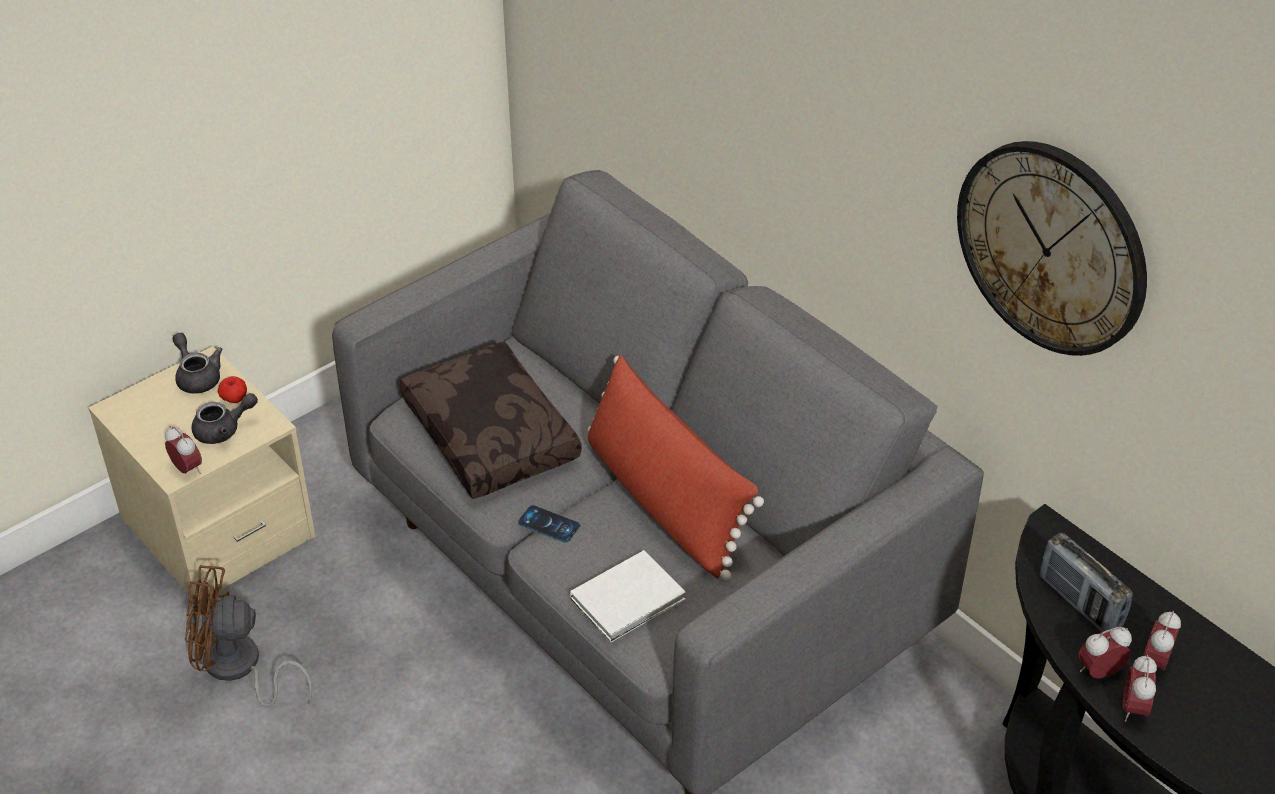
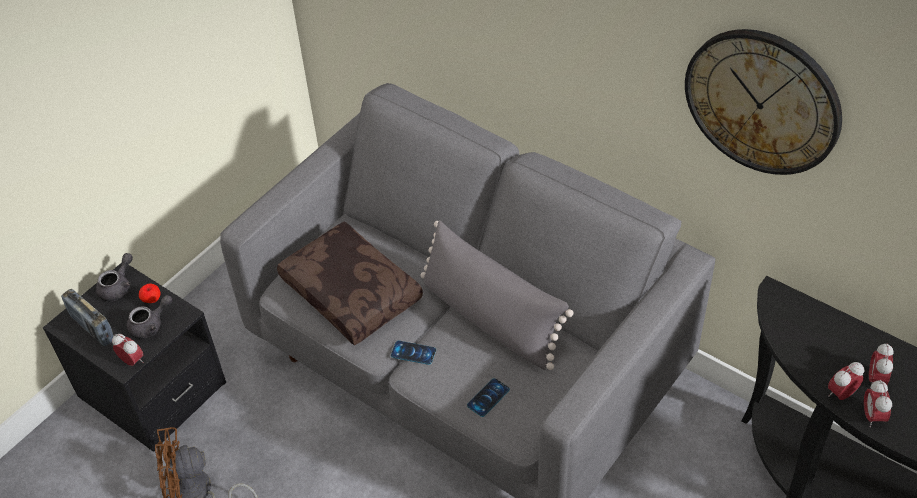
camera: 10 degrees left, 5 degrees up
beige nightstand [88,346,316,597] -> black nightstand [43,263,226,452]
grey teapot [173,333,223,394] -> grey teapot turned 75 degrees clockwise [96,253,133,301]
white book [570,550,686,642] -> phone [467,378,510,417]
red pillow [588,355,764,580] -> grey pillow [420,220,573,370]
radio [1040,533,1133,632] -> radio moved to [61,289,114,346]

